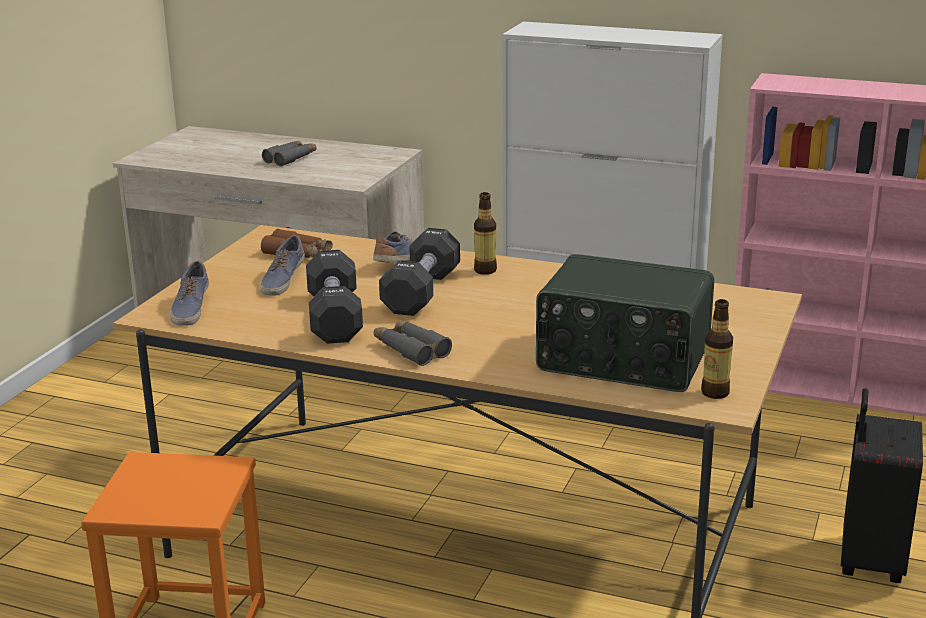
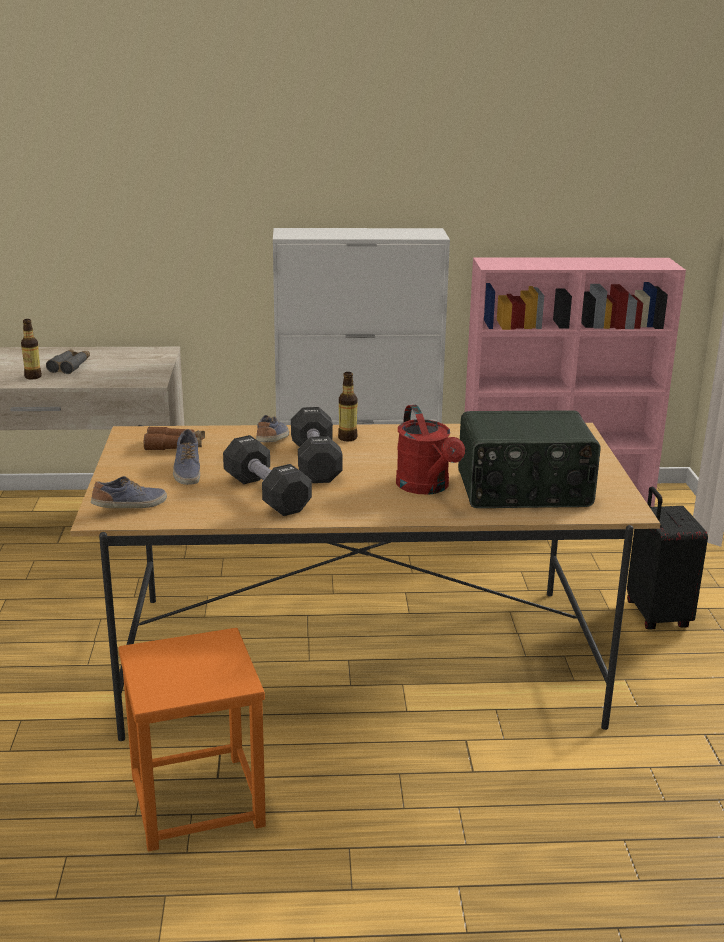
camera: 25 degrees left, 0 degrees up
shoe [170,260,209,326] -> shoe turned 105 degrees counterclockwise [91,476,167,508]
grey binoculars [374,320,452,366] -> none
bottle [701,299,733,399] -> bottle moved to [21,319,42,379]
none -> red watering can [396,405,465,495]

